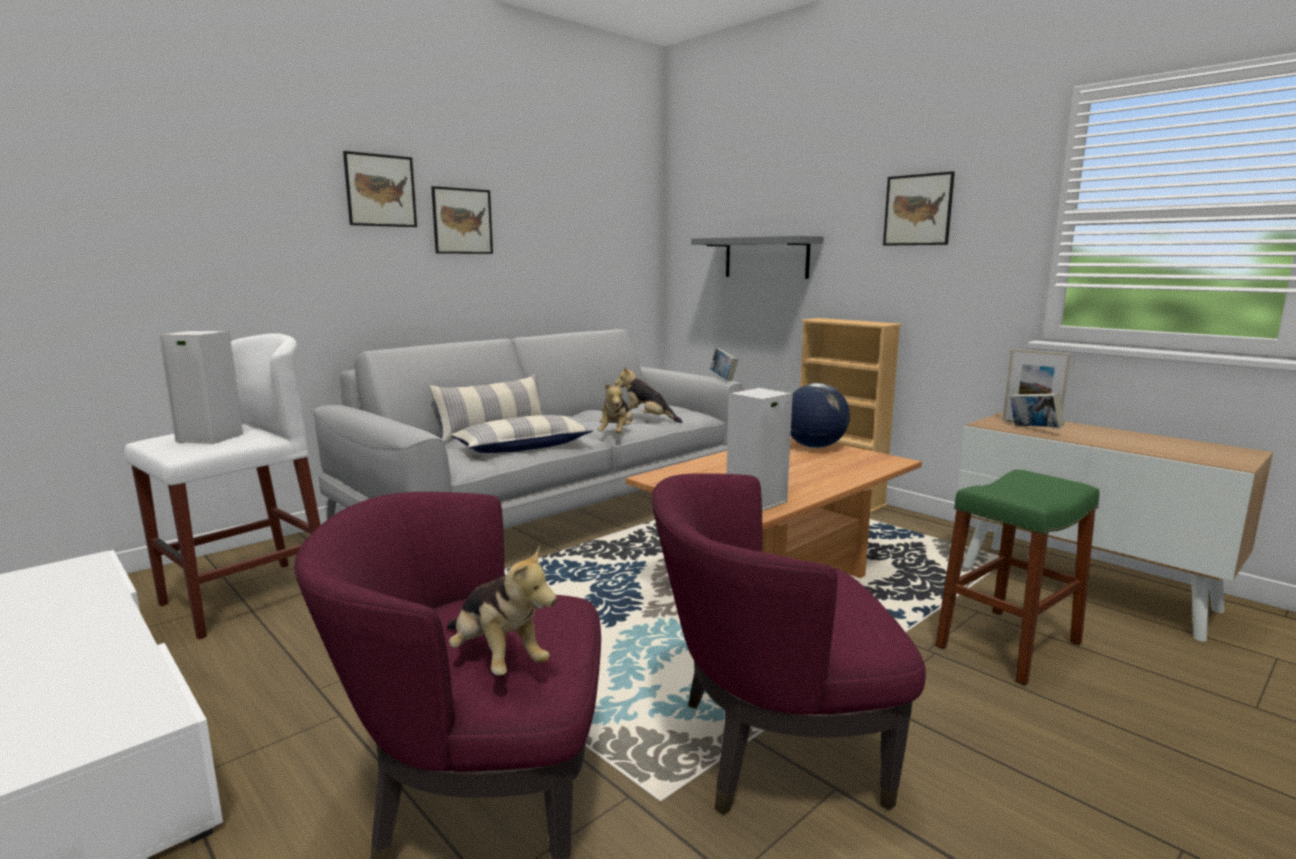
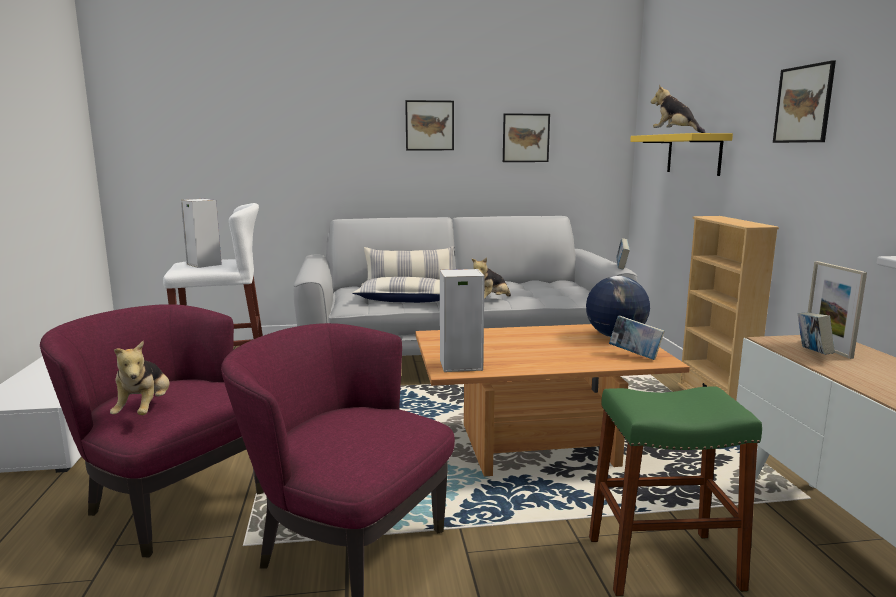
camera: 35 degrees right, 0 degrees up
picture [343,151,417,227] -> picture moved to [503,113,550,162]
plush toy [615,366,682,423] -> plush toy moved to [651,84,706,133]
grey shelf [691,235,824,279] -> yellow shelf [630,133,733,176]
none -> book [609,316,665,360]

